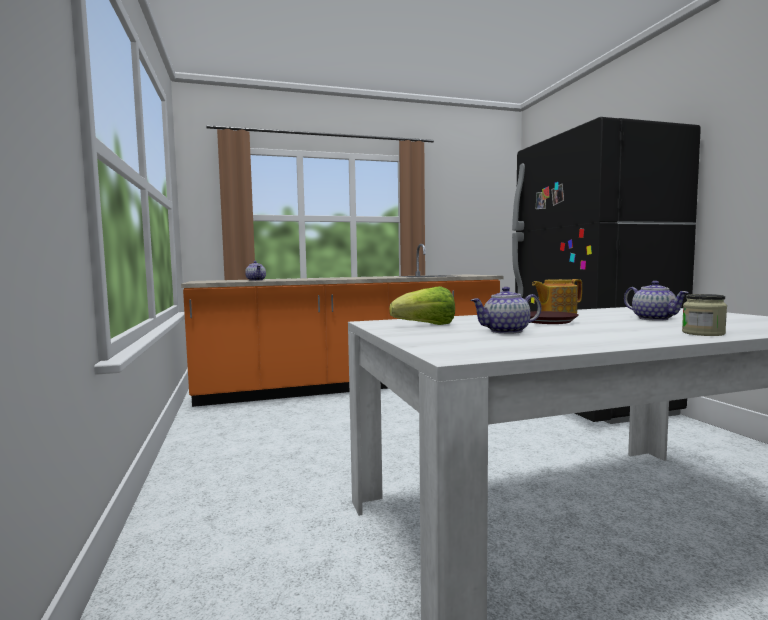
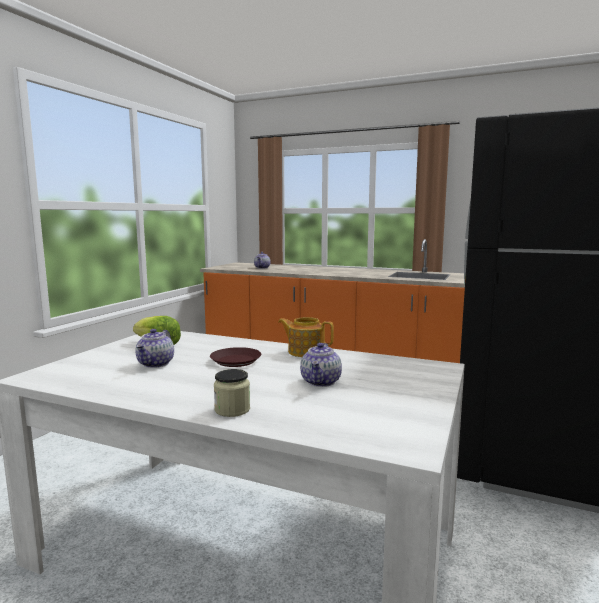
camera: 40 degrees right, 5 degrees up
teapot [471,287,541,334] -> teapot turned 105 degrees counterclockwise [135,329,174,368]

